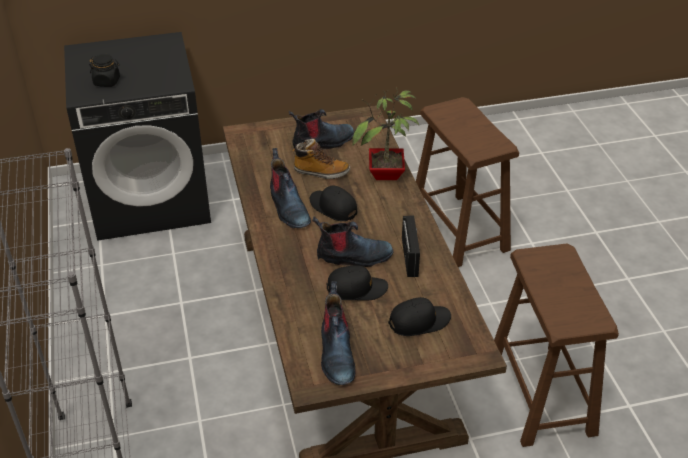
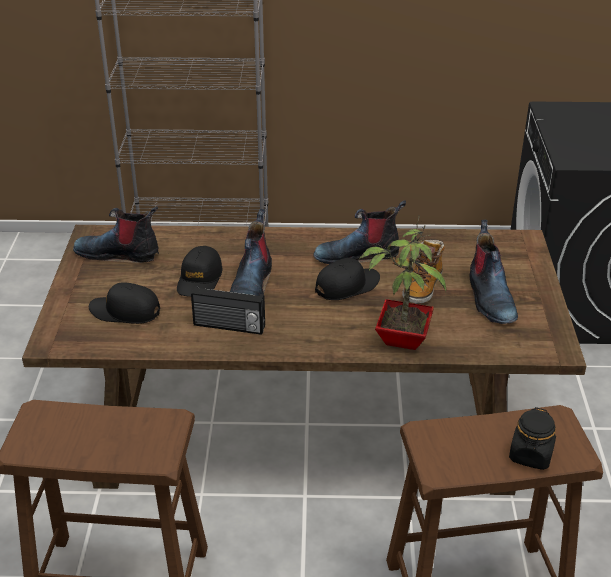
camera: 105 degrees right, 5 degrees down
black jar [89,54,120,87] -> black jar moved to [509,407,556,470]
black cap [388,297,451,336] -> black cap turned 105 degrees clockwise [89,282,160,324]

